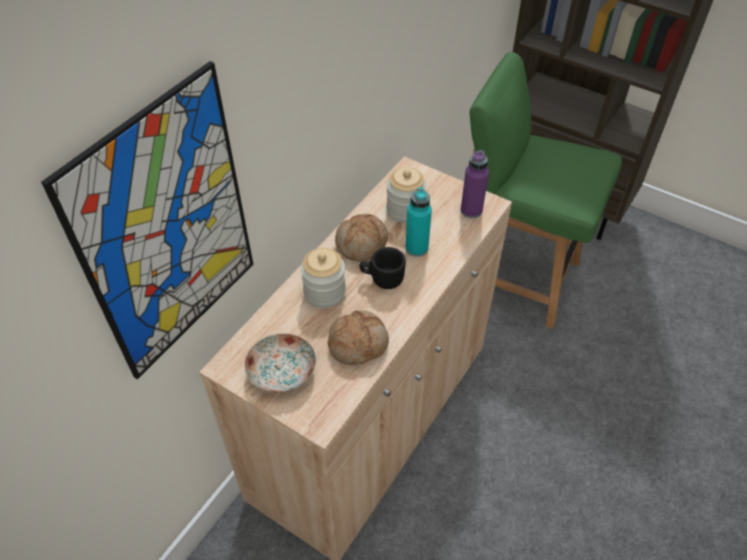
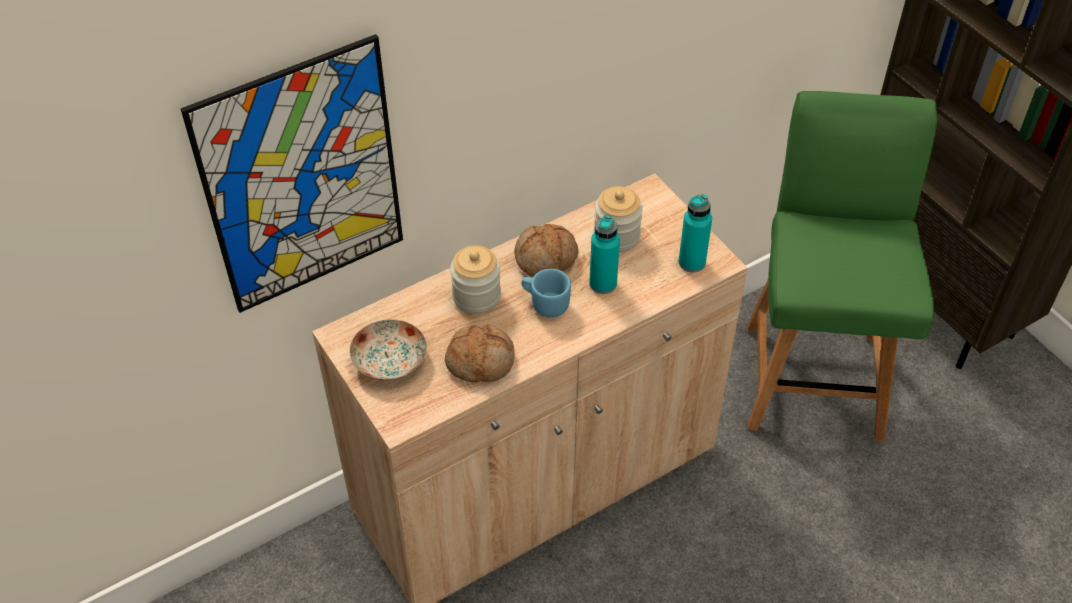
camera: 25 degrees right, 0 degrees up
black mug [360,247,406,289] -> blue mug [521,269,571,318]
purple bottle [461,150,489,219] -> turquoise bottle [679,194,712,272]
green chair [469,52,622,329] -> green chair turned 45 degrees clockwise [748,91,937,441]

